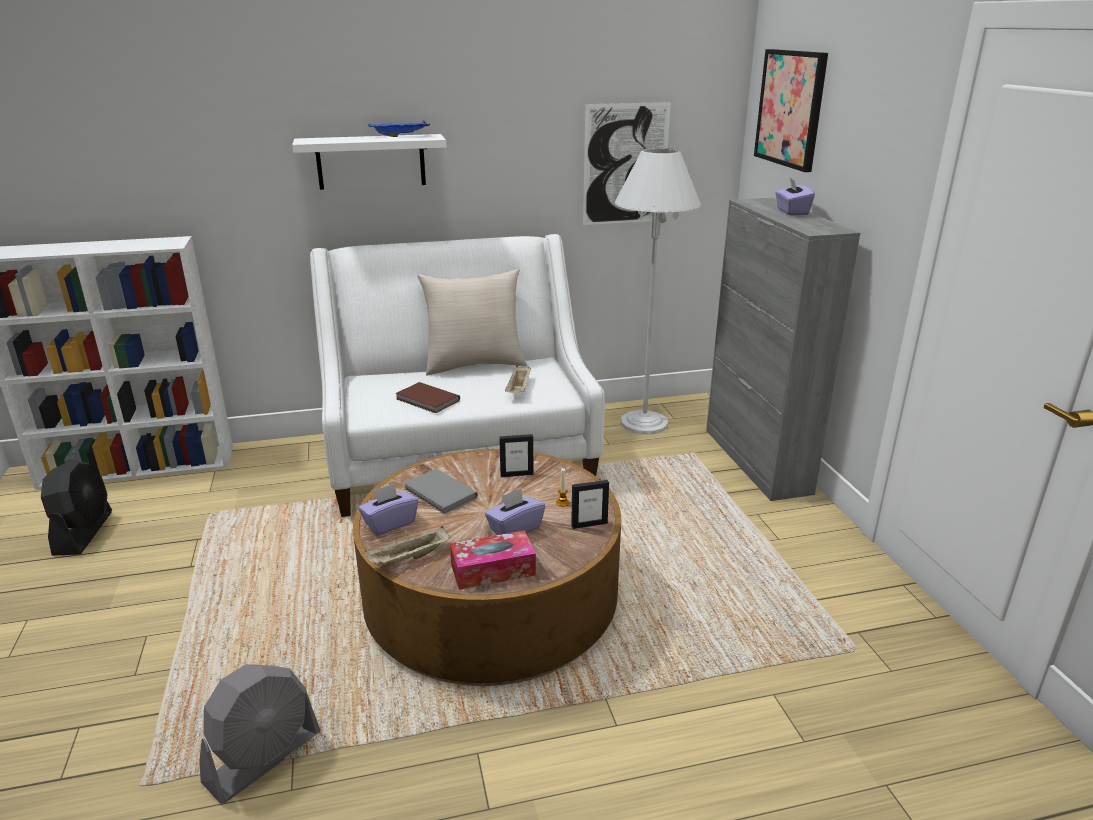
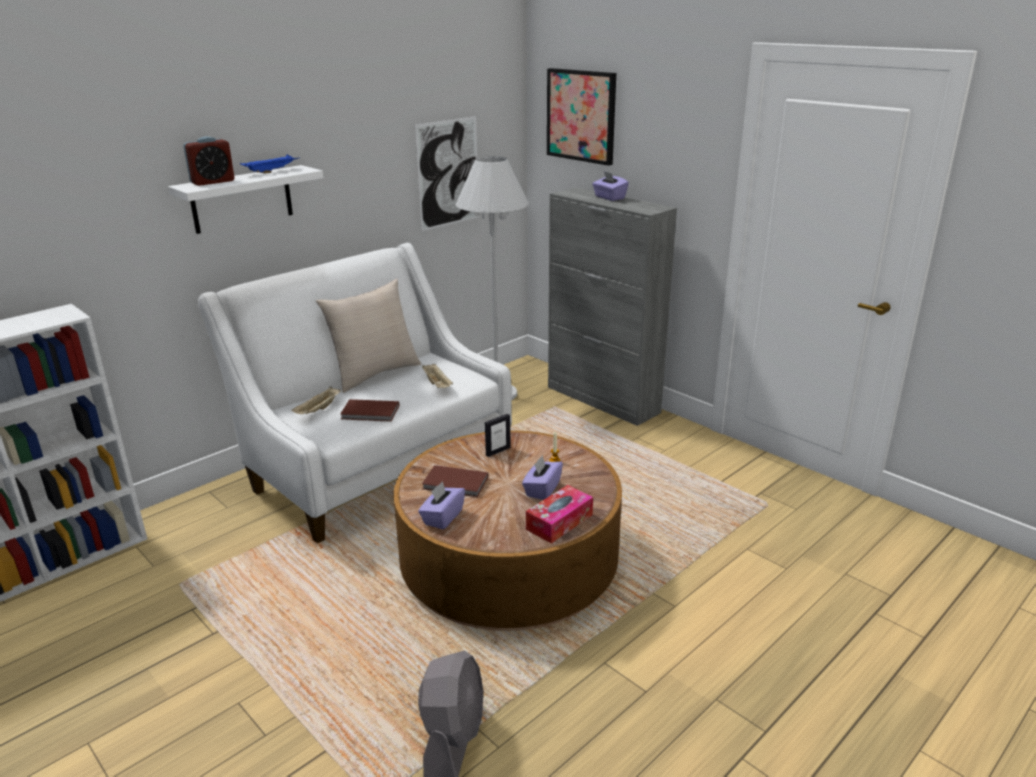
camera: 30 degrees left, 0 degrees up
black fan [41,460,112,556] -> none
beige tray [365,526,450,566] -> beige tray moved to [291,386,341,414]
grey book [404,469,478,515] -> brown book [422,465,489,497]
picture frame [571,480,609,529] -> none
none -> alarm clock [183,137,235,186]

